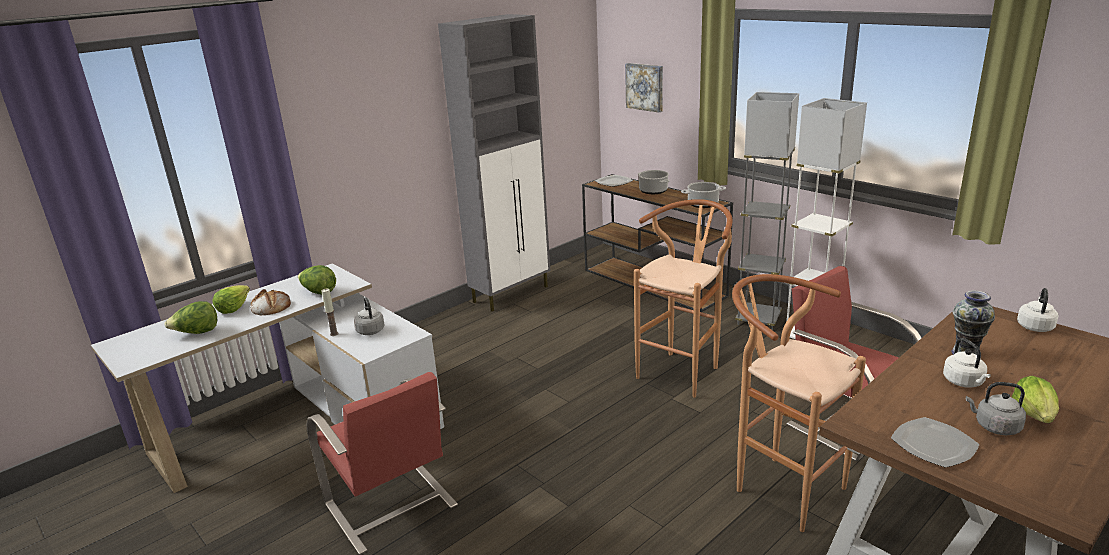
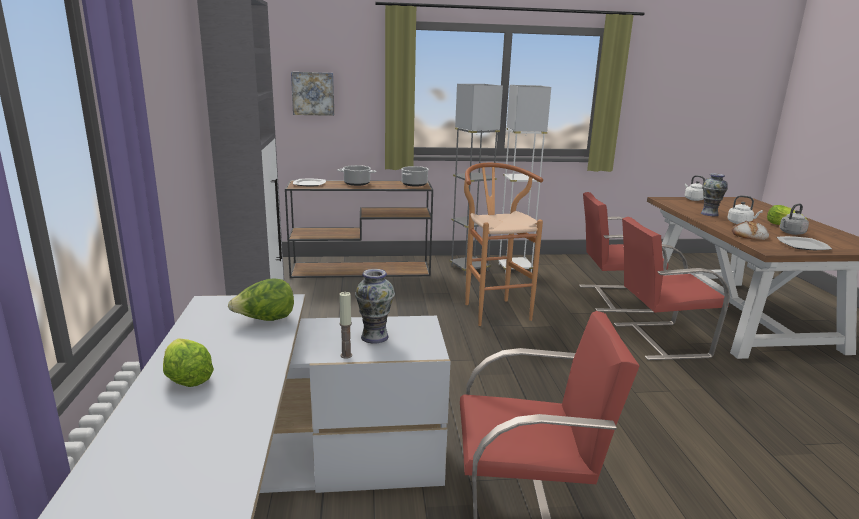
camera: 55 degrees left, 5 degrees down
lettuce [165,301,217,334] -> none
bread [251,289,291,315] -> bread moved to [732,221,769,240]
grey kettle [354,297,384,335] -> vase [355,269,395,344]
brown stool [732,274,866,532] -> red chair [614,217,730,360]

